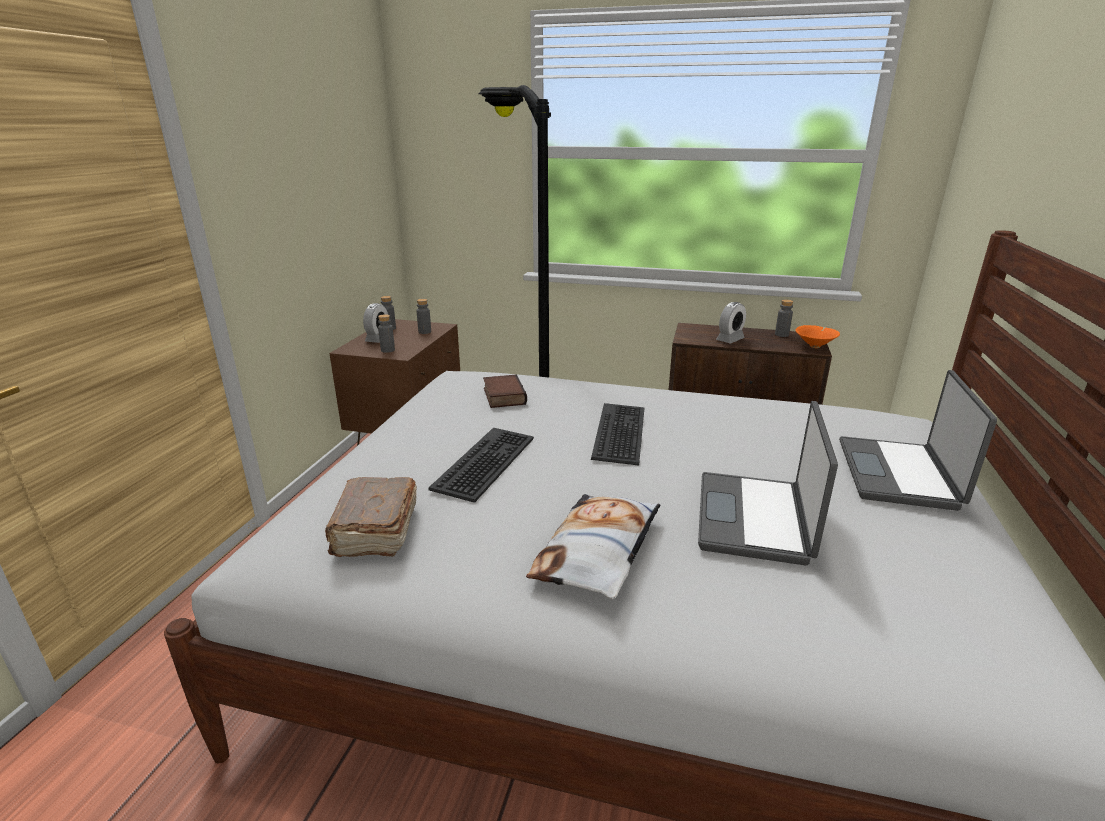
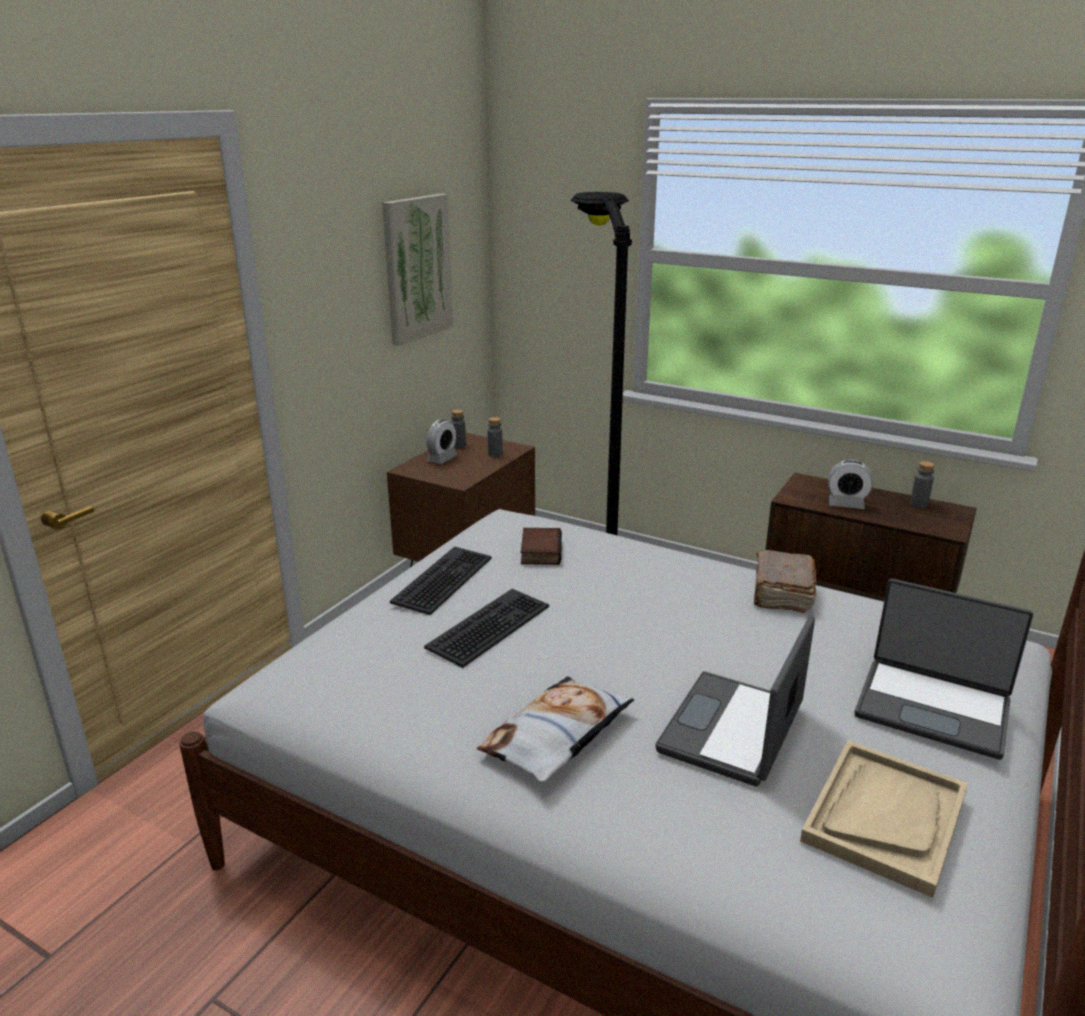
camera: 15 degrees right, 0 degrees up
brown book [325,477,417,557] -> brown book moved to [754,550,817,613]
grey bottle [378,314,395,353] -> none
keyboard [591,403,644,466] -> keyboard moved to [390,546,492,615]
alarm clock [716,302,746,343] -> alarm clock turned 45 degrees clockwise [828,460,873,509]
orange bowl [796,325,840,348] -> none
laptop [839,370,997,511] -> laptop turned 90 degrees counterclockwise [854,579,1033,760]
none -> picture [382,194,453,346]
none -> beige tray [800,740,968,898]

